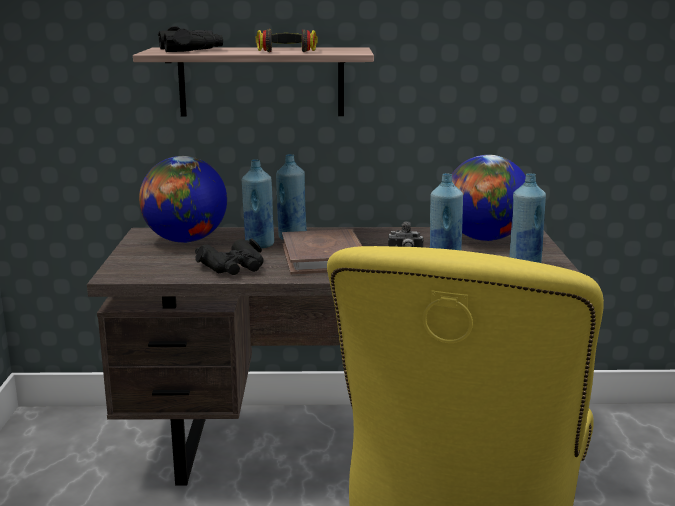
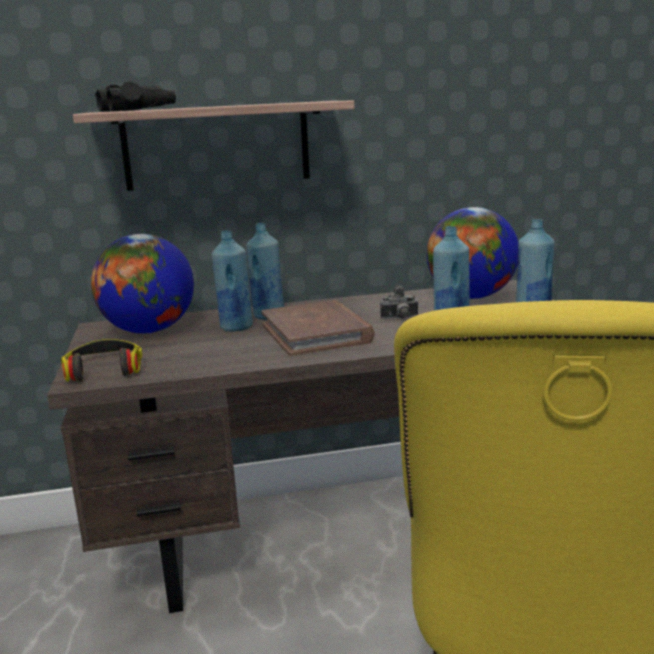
camera: 10 degrees left, 0 degrees up
black binoculars [195,238,264,275] -> none
headphones [256,29,317,52] -> headphones moved to [61,339,143,382]

